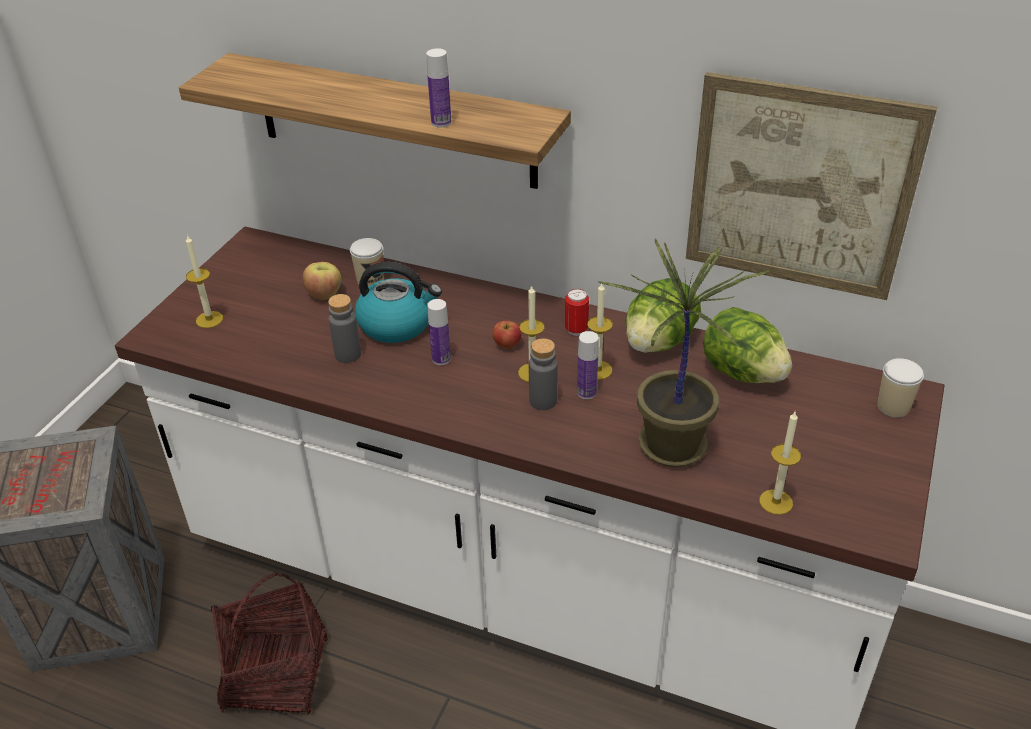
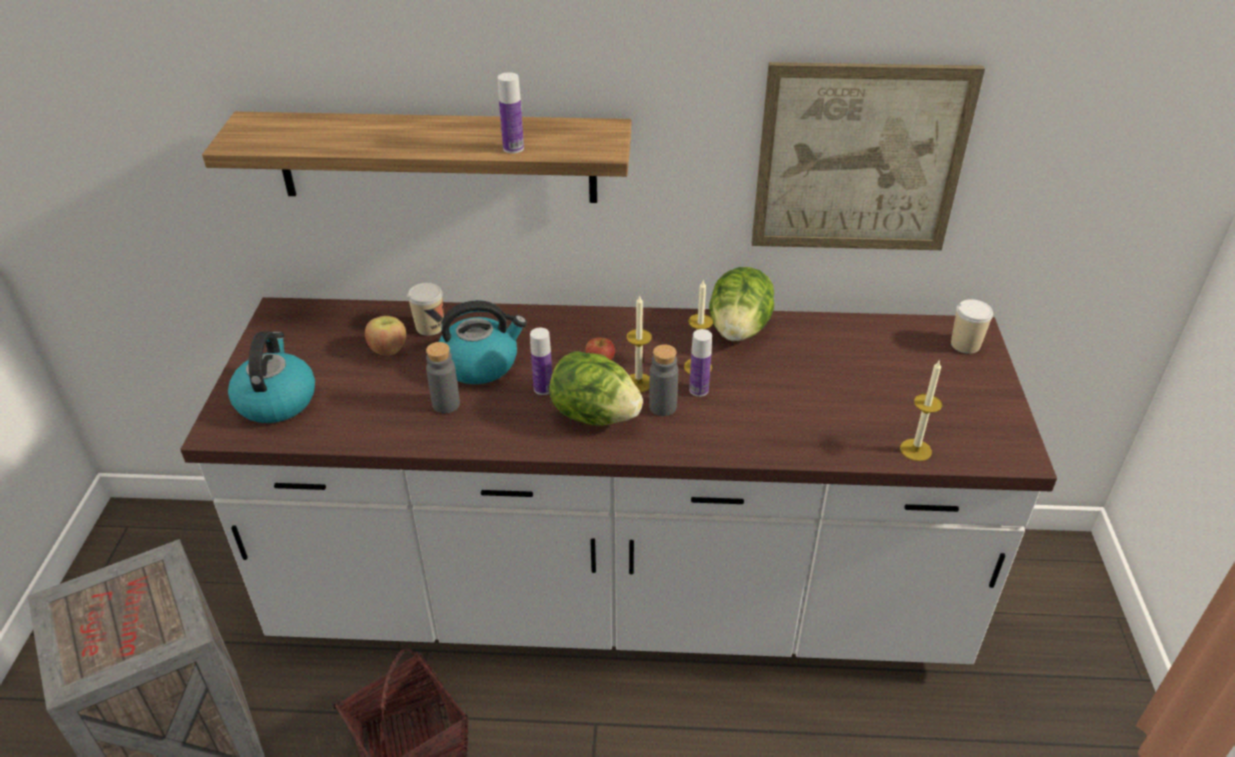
camera: 20 degrees left, 0 degrees up
candle [186,235,223,328] -> kettle [228,331,315,423]
can [565,289,589,336] -> none
potted plant [596,239,769,467] -> none
lettuce [703,307,792,383] -> lettuce moved to [549,351,643,426]

